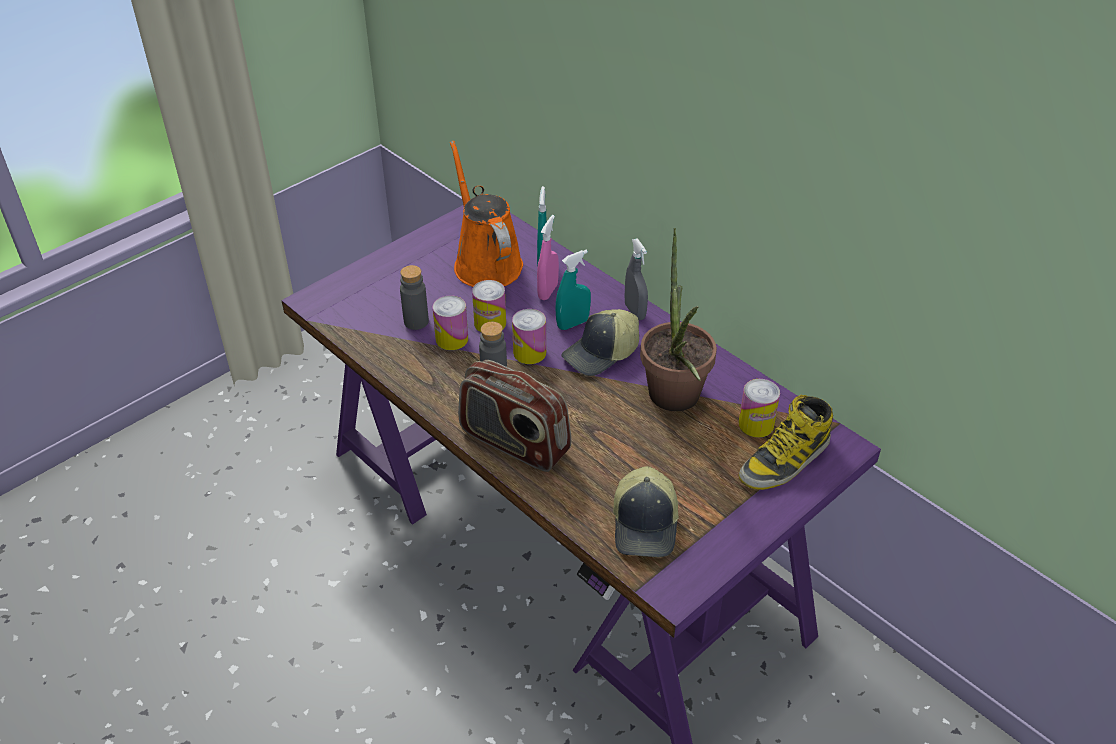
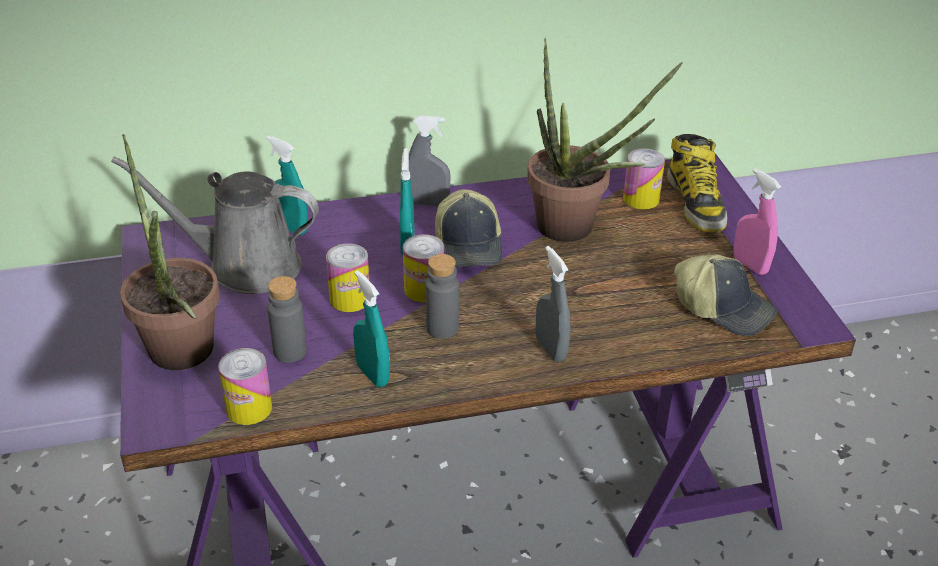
camera: 60 degrees left, 5 degrees down
can [433,295,468,350] -> can moved to [218,348,272,425]
orange watering can [450,141,523,287] -> grey watering can [111,157,319,294]
radio [458,360,571,472] -> grey spray bottle [536,246,571,362]
pink spray bottle [537,215,559,300] -> pink spray bottle moved to [733,168,781,275]
none -> potted plant [120,134,220,370]
none -> turquoise spray bottle [353,270,390,387]

